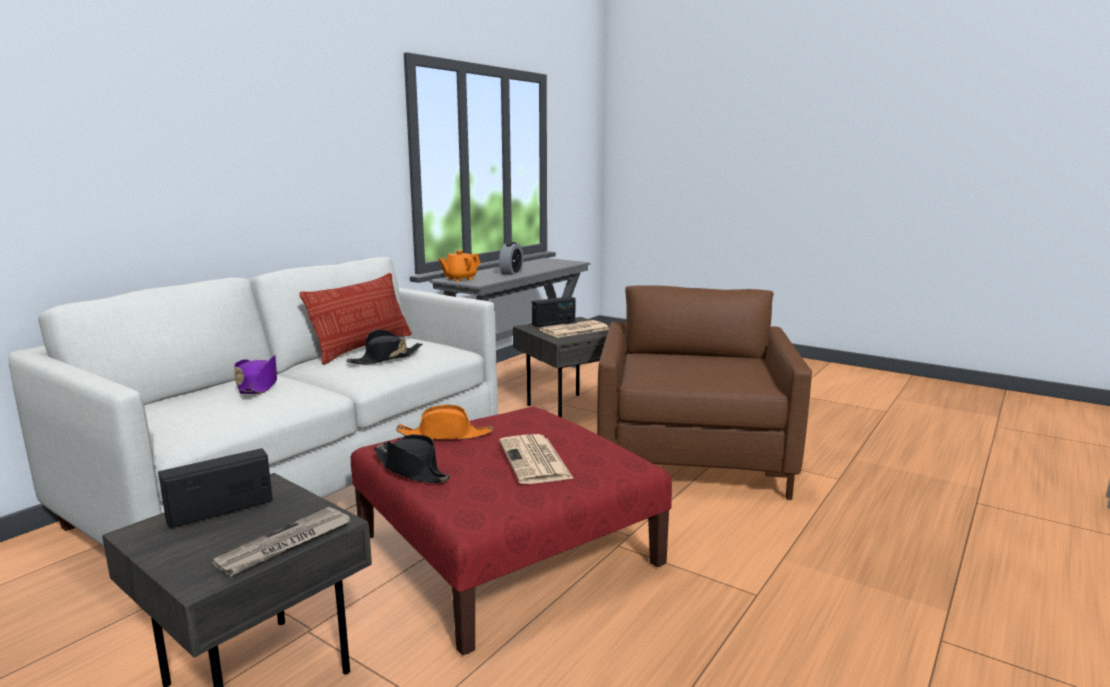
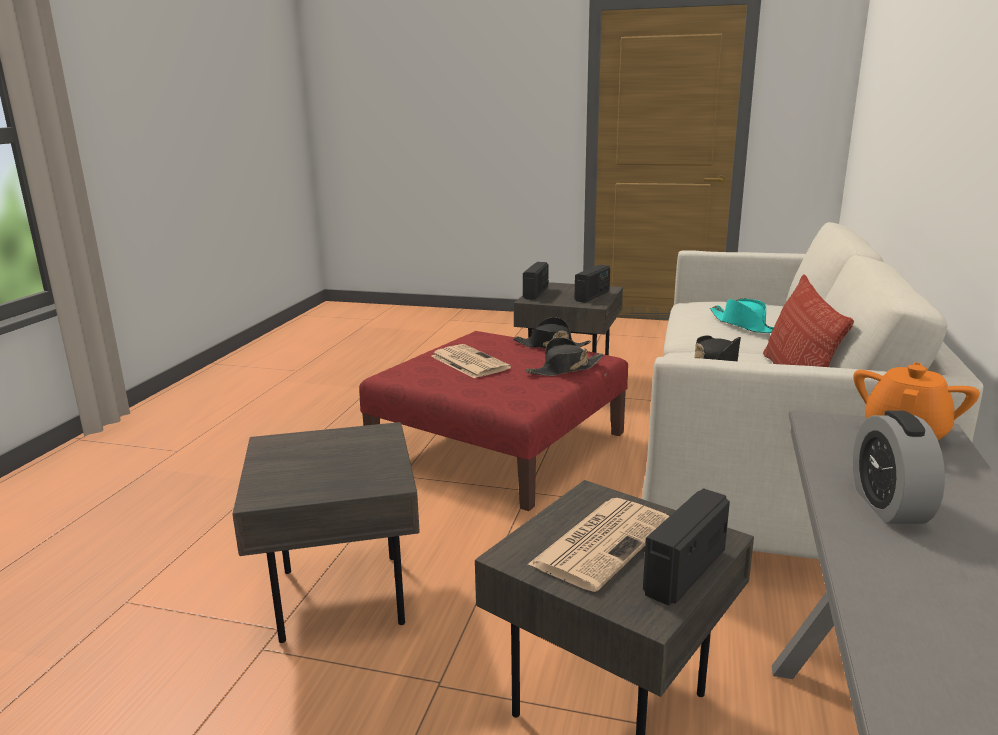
camera: 160 degrees right, 5 degrees up
newspaper [212,507,351,577] -> radio [523,262,549,300]
purple hat [234,355,277,394] -> turquoise hat [710,298,774,333]
orange hat [396,405,493,440] -> black hat [525,337,604,376]
brown armchair [597,285,812,500] -> grey side table [232,422,420,643]

